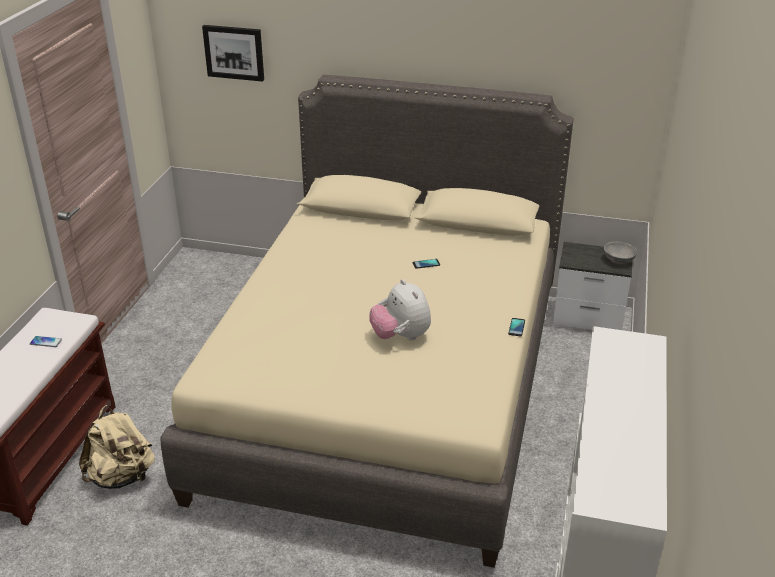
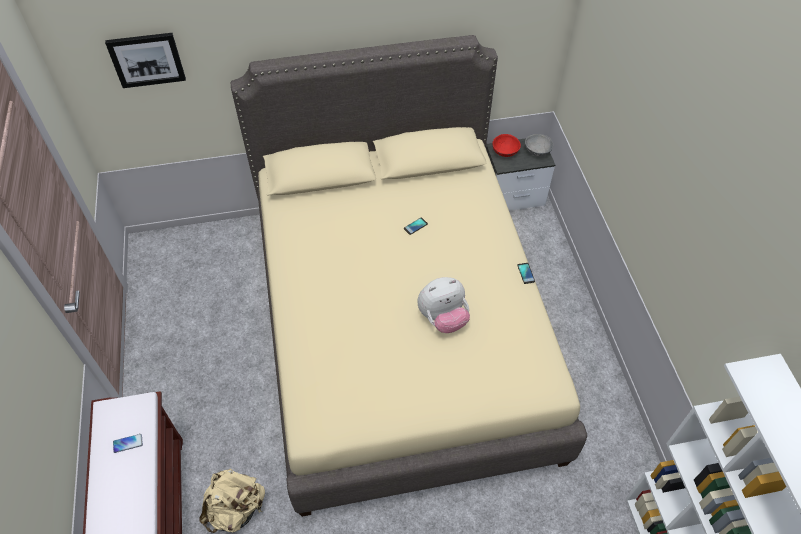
camera: 25 degrees left, 20 degrees up
plush toy [369,279,431,340] -> plush toy turned 60 degrees counterclockwise [418,277,470,333]
none -> red bowl [493,134,521,157]

